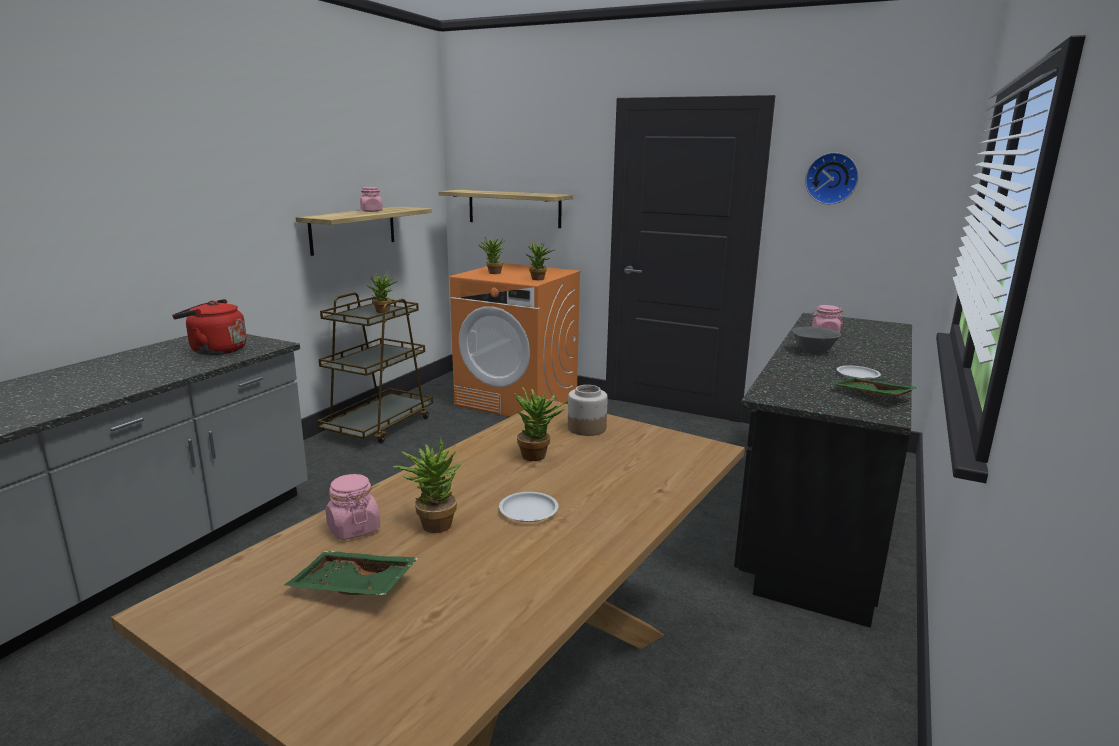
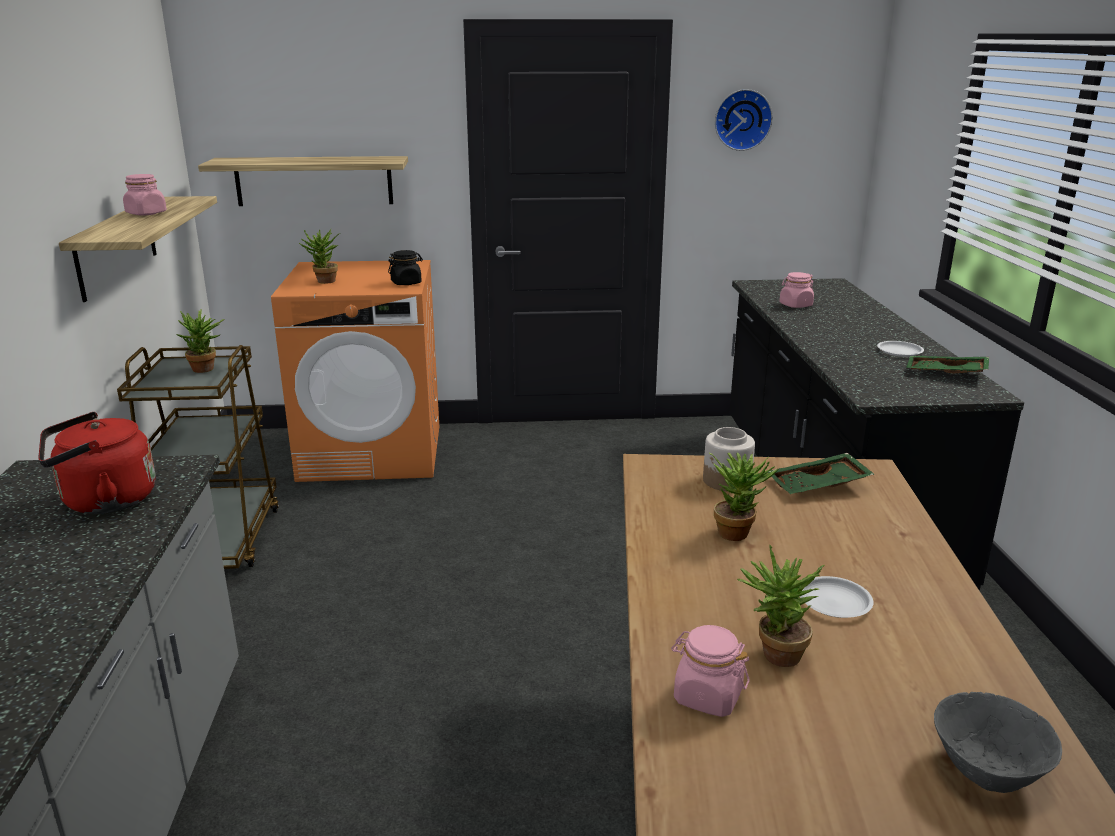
camera: 30 degrees left, 5 degrees up
green tray [284,551,418,595] -> green tray moved to [767,453,874,494]
potted plant [526,242,555,280] -> black jar [388,250,423,285]
grey bowl [792,327,841,354] -> grey bowl moved to [934,692,1062,793]

